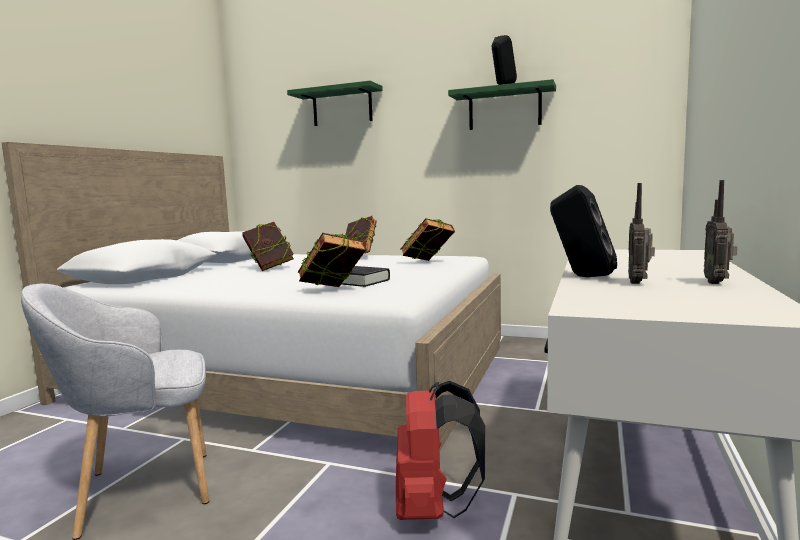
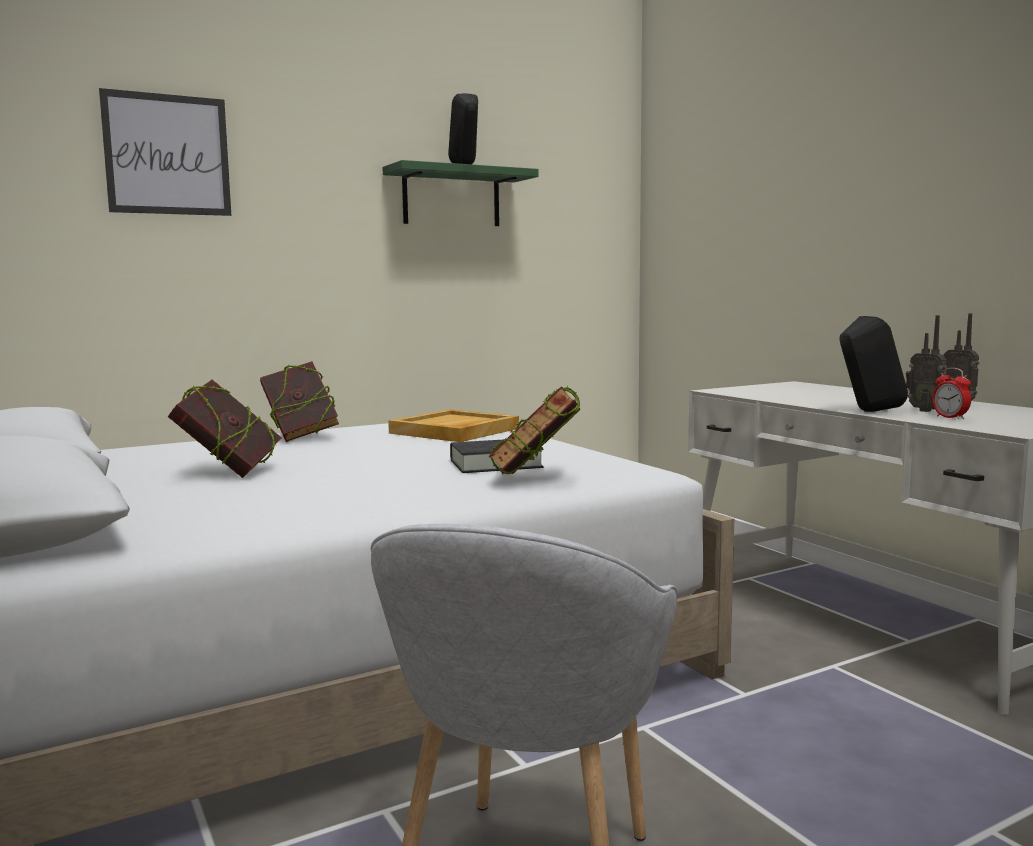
camera: 50 degrees left, 0 degrees up
green shelf [287,81,383,126] -> picture [99,88,231,216]
red backpack [396,381,485,520] -> none
book [401,218,455,261] -> beige tray [388,409,519,442]
none -> alarm clock [932,368,971,420]

